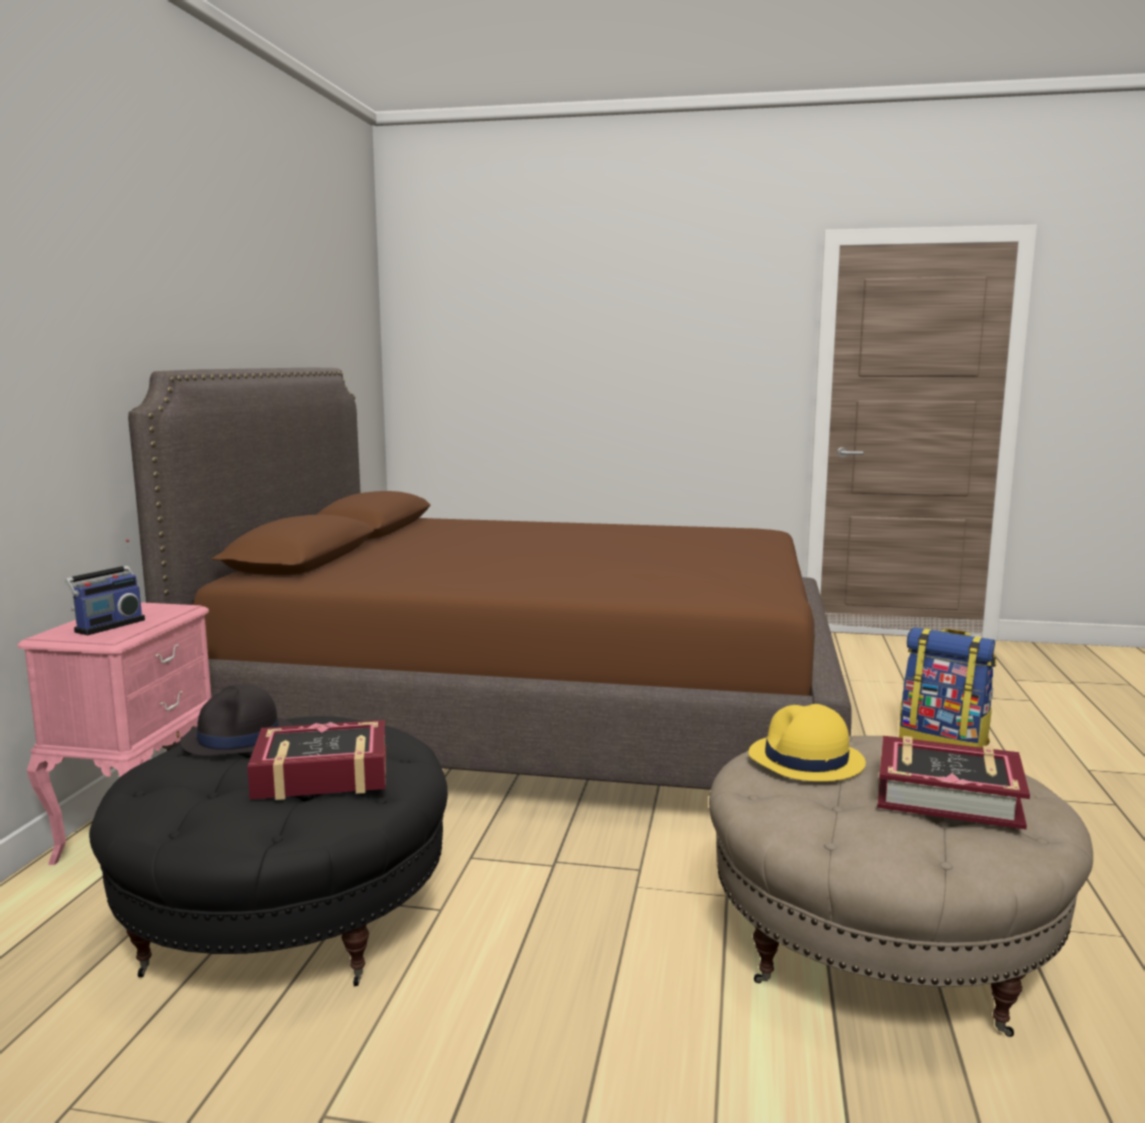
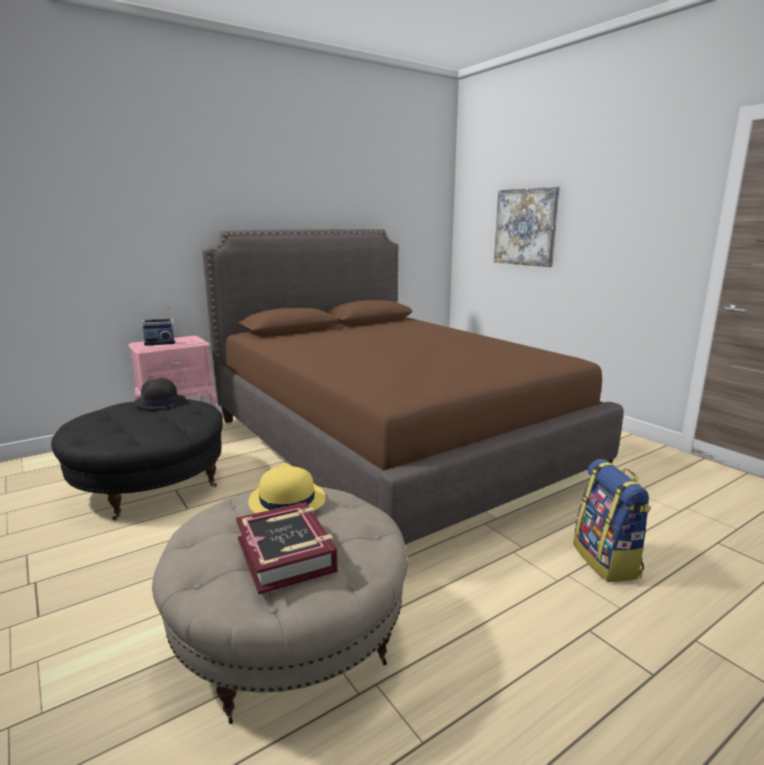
camera: 45 degrees right, 5 degrees up
book [247,720,386,800] -> none
none -> picture [494,187,560,267]

